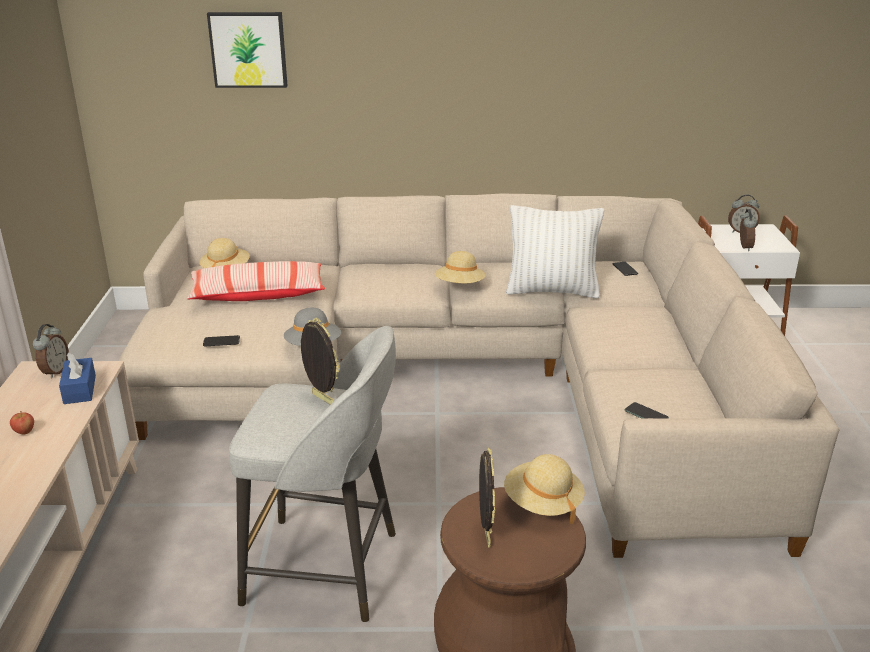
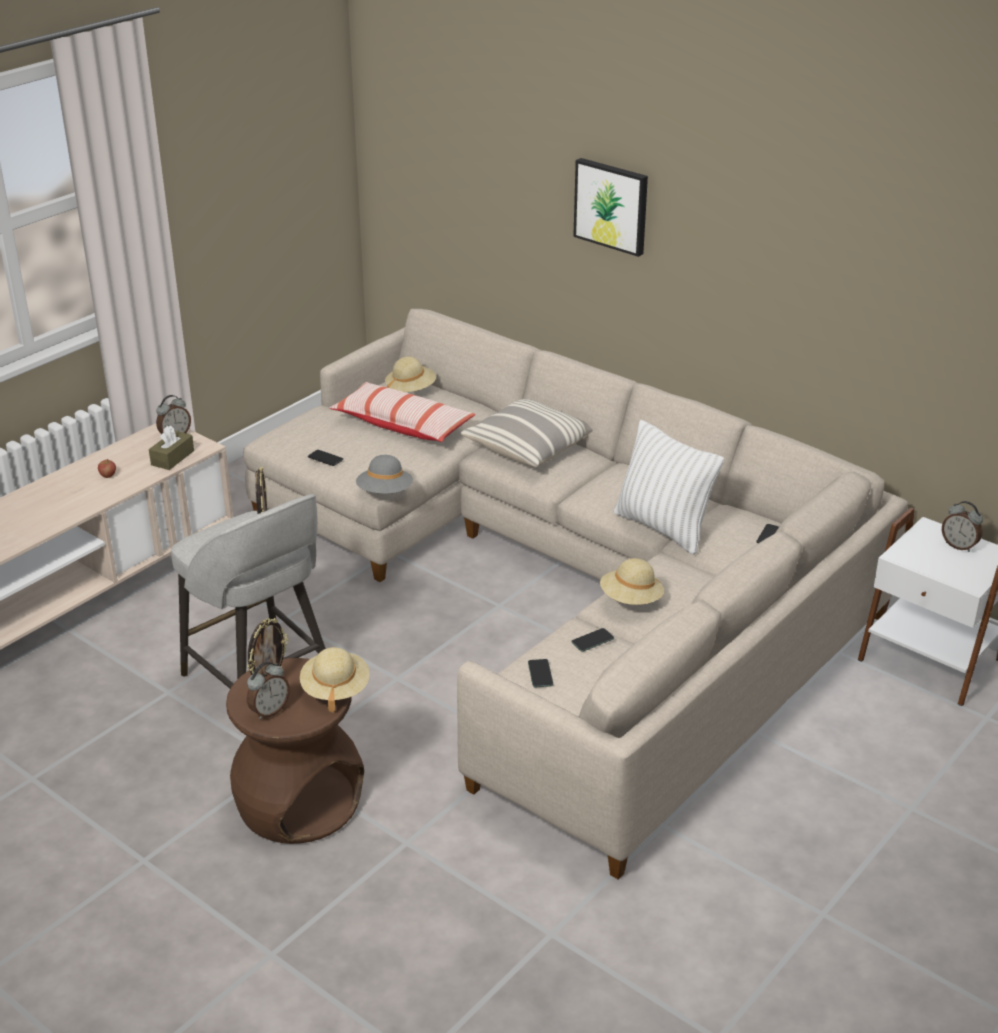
camera: 40 degrees right, 5 degrees up
blue tissue box [59,352,96,404] -> brown tissue box [149,425,194,470]
picture [207,12,288,88] -> picture moved to [573,158,648,257]
beige hat [435,251,486,283] -> beige hat moved to [600,558,664,605]
alarm clock [740,209,757,251] -> alarm clock moved to [247,662,290,719]
none -> pillow [461,398,593,467]
none -> phone [571,628,614,652]

